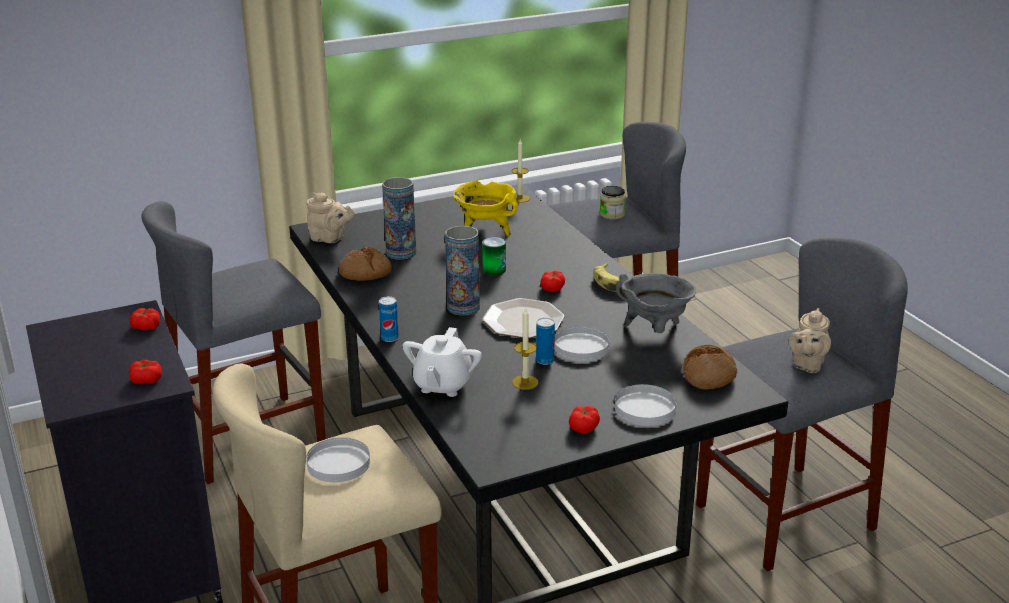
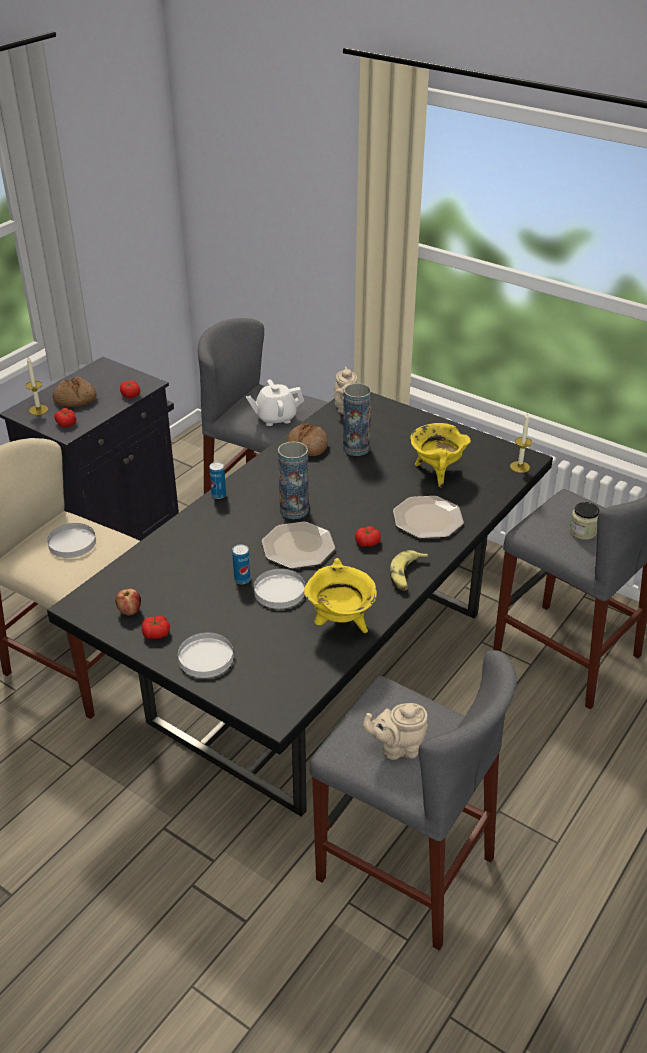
camera: 60 degrees right, 10 degrees up
white teapot [403,327,482,397] -> white teapot moved to [246,379,304,426]
can [482,237,506,275] -> none
candle [512,308,538,390] -> candle moved to [25,357,48,415]
grey cooking pot [616,273,696,333] -> yellow cooking pot [304,558,377,633]
bread [683,345,737,390] -> bread moved to [53,377,97,407]
none -> apple [115,589,141,616]
none -> plate [393,496,464,538]

